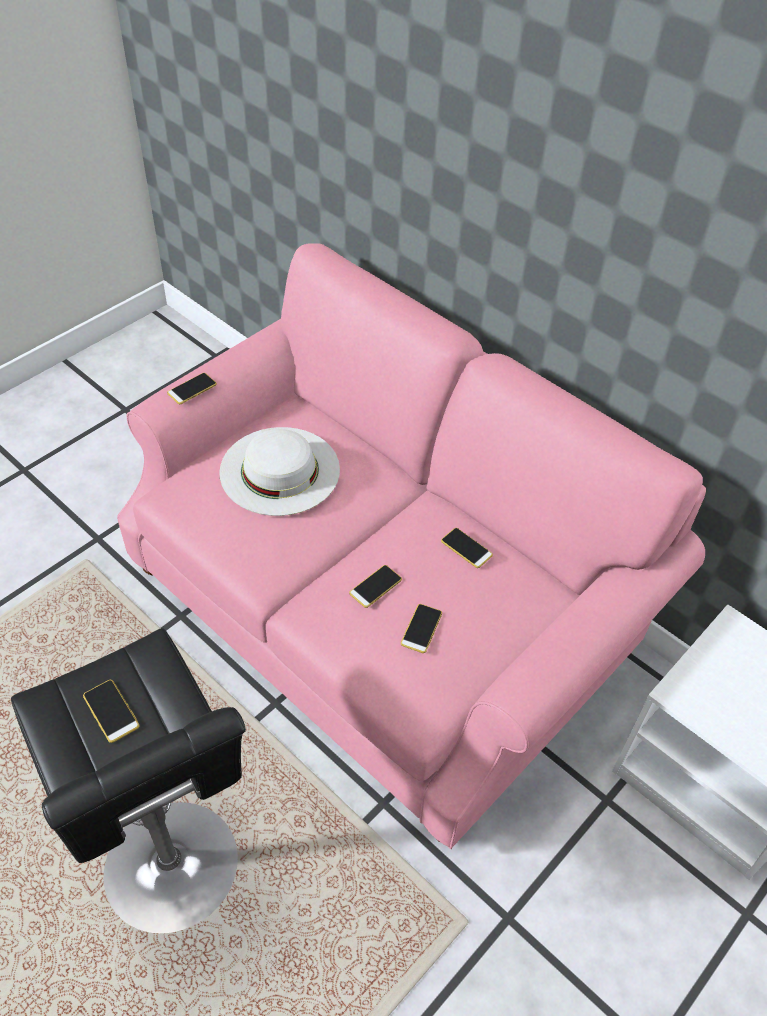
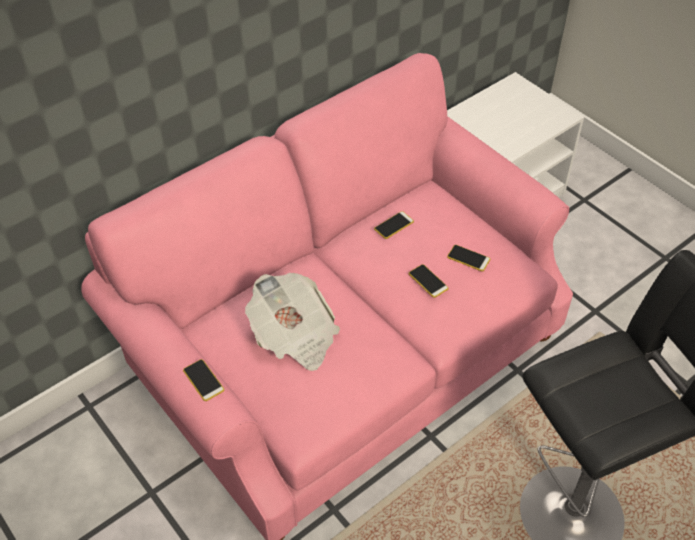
camera: 80 degrees left, 0 degrees up
phone [83,680,139,743] -> none
white hat [219,427,340,516] -> newspaper [245,273,340,371]

